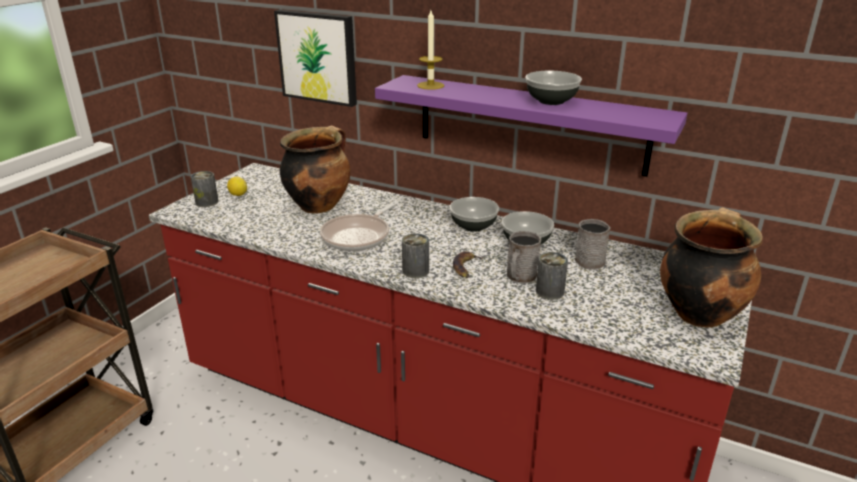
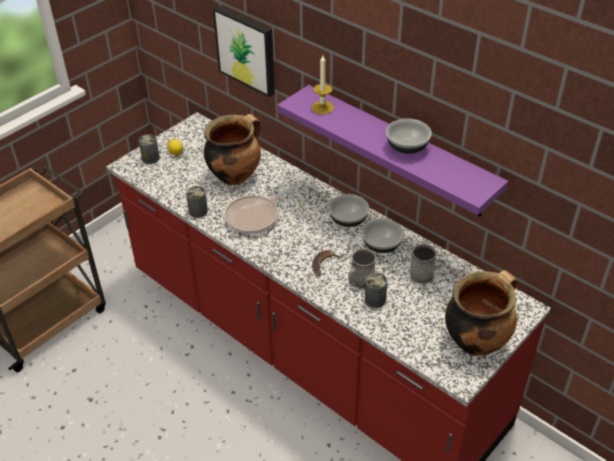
camera: 15 degrees right, 15 degrees up
can [402,233,429,278] -> can moved to [186,186,208,218]

